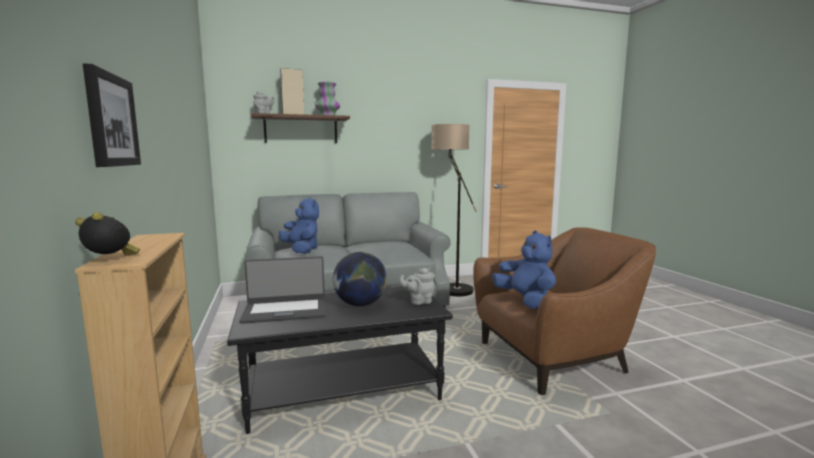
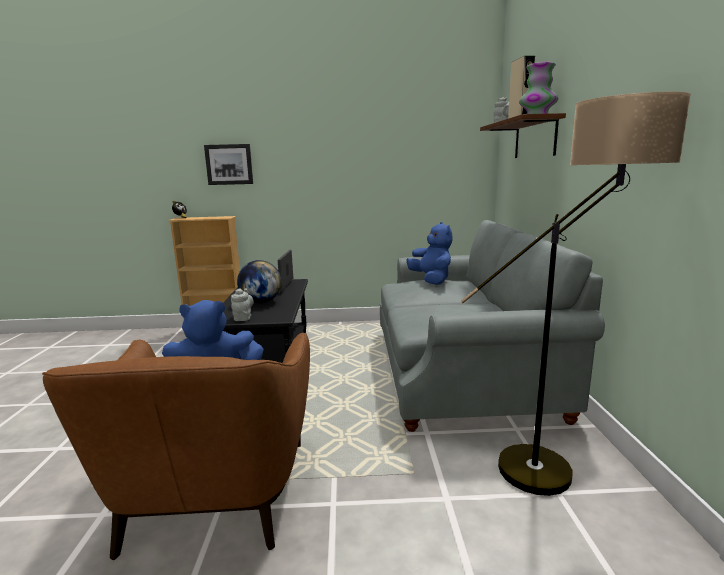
camera: 105 degrees right, 5 degrees up
blue plush toy [279,197,319,254] -> blue plush toy turned 90 degrees counterclockwise [406,222,453,285]

